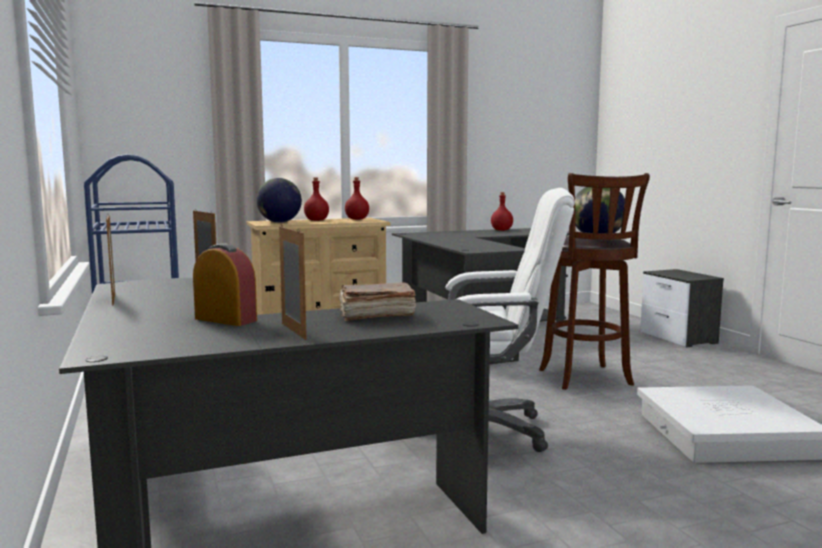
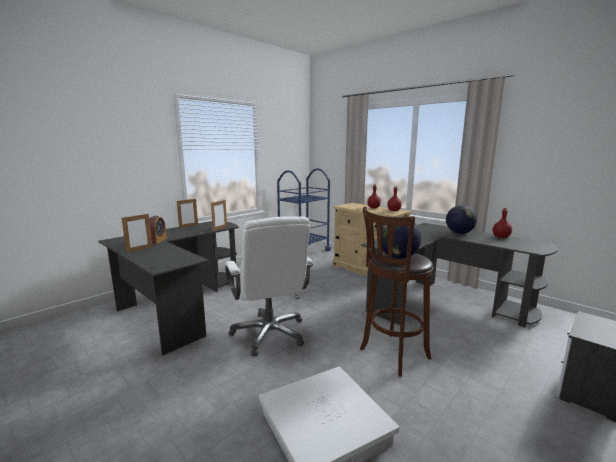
camera: 65 degrees right, 5 degrees up
globe [256,178,302,223] -> globe moved to [446,205,477,234]
brown book [339,282,416,321] -> none

